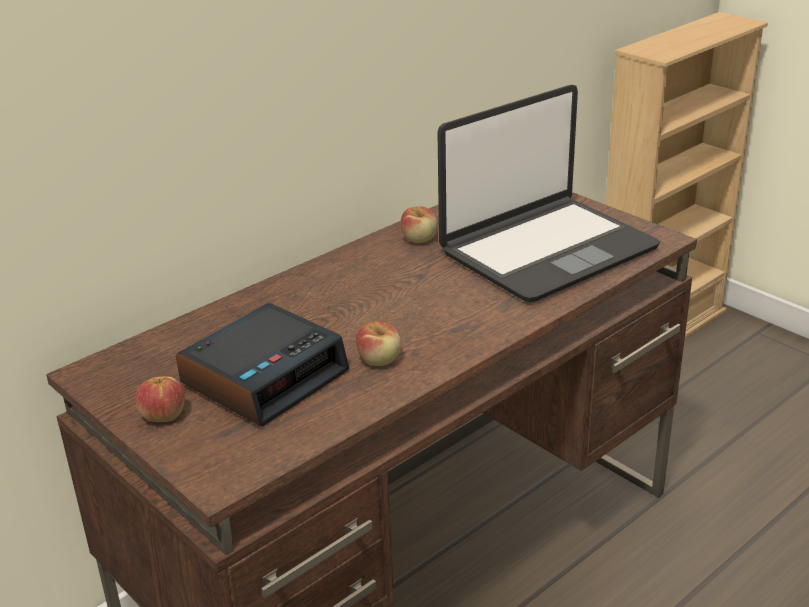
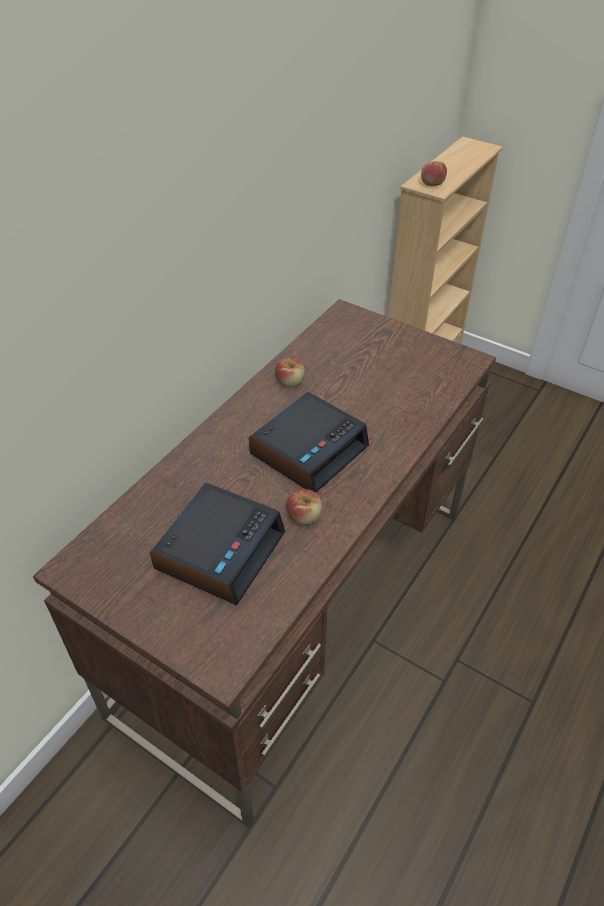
camera: 15 degrees left, 15 degrees up
apple [135,376,185,422] -> apple moved to [421,161,447,186]
laptop [437,85,660,302] -> none
none -> alarm clock [249,392,369,493]

